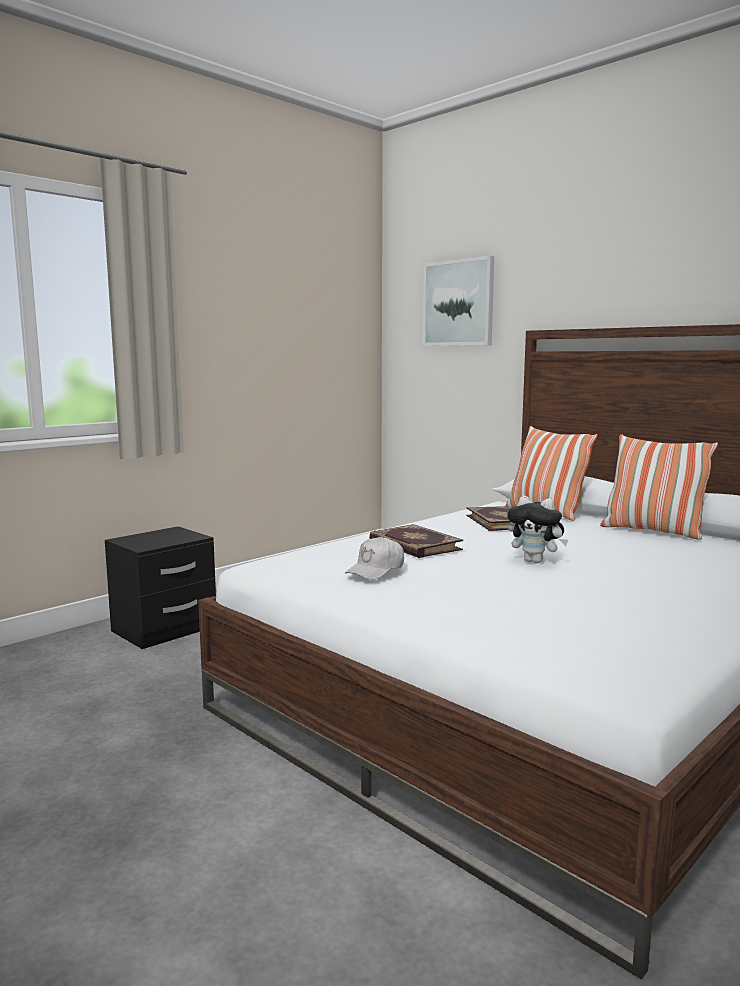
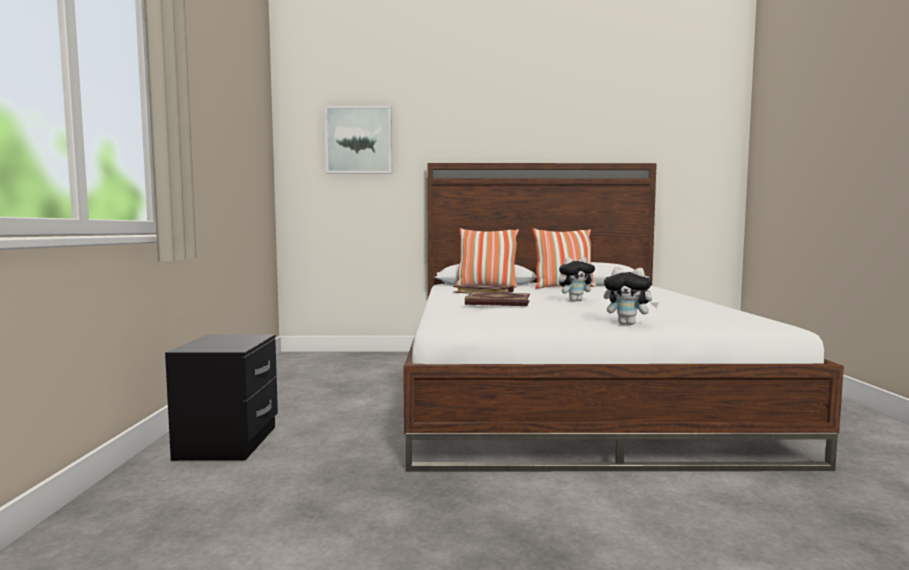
camera: 45 degrees left, 5 degrees down
white cap [345,536,404,580] -> none
none -> plush toy [604,267,659,325]

